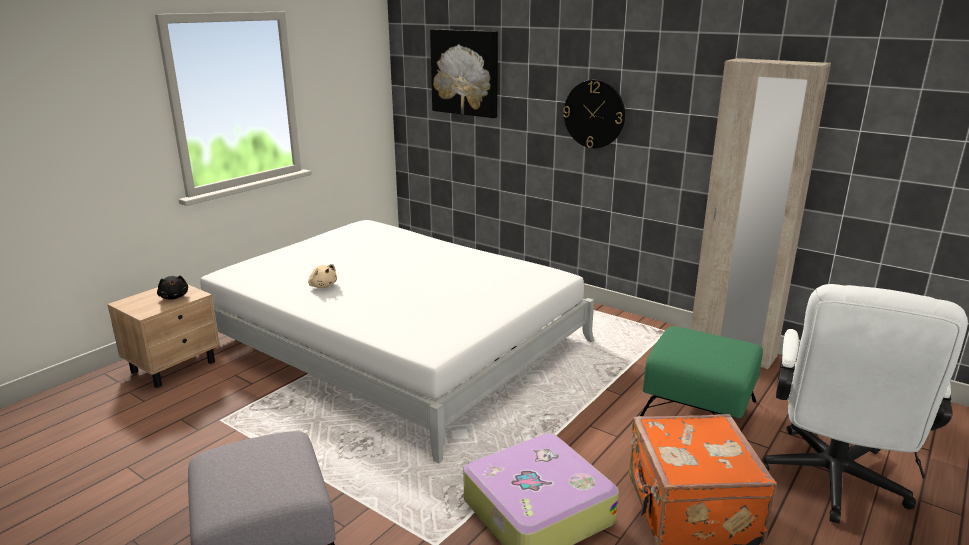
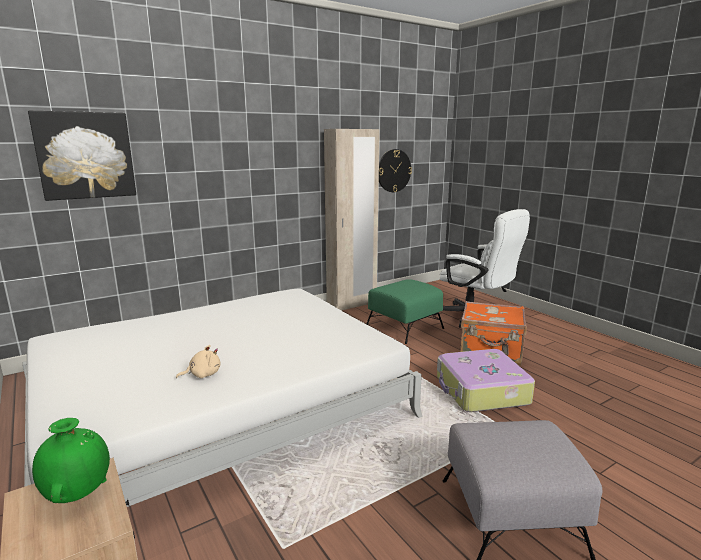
camera: 70 degrees left, 5 degrees down
black plush toy [157,276,188,299] -> green vase [32,418,110,503]
wall clock [563,80,625,148] -> wall clock moved to [379,149,412,192]

